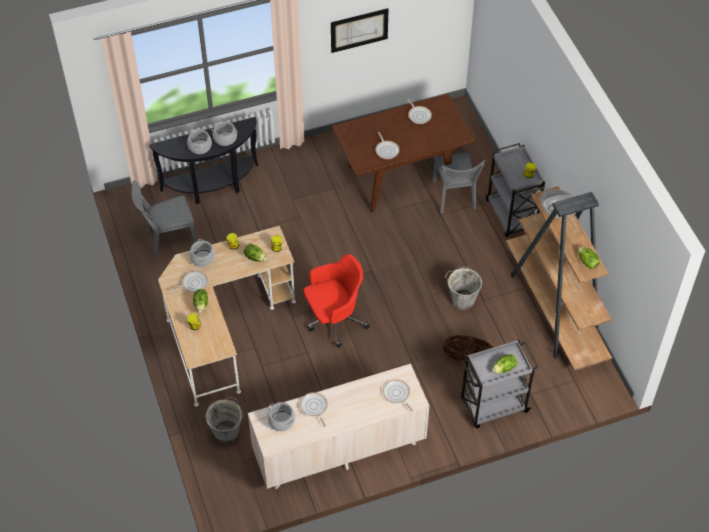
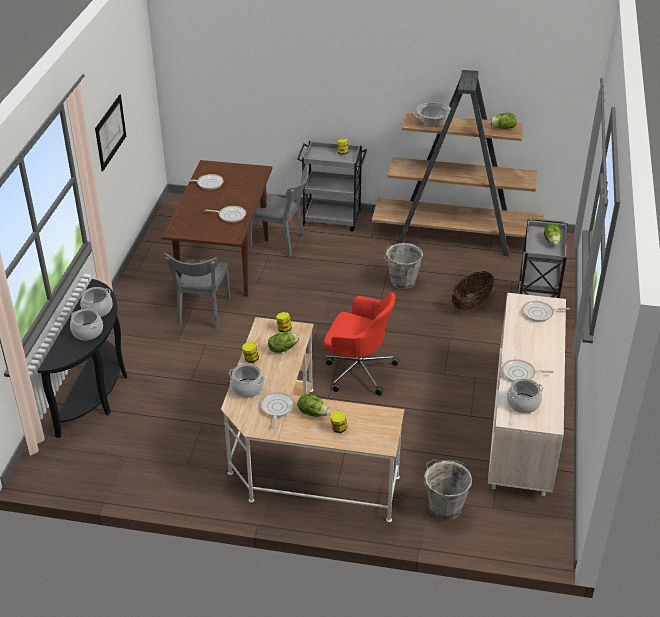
camera: 60 degrees left, 15 degrees down
grey chair [131,180,197,258] -> grey chair moved to [164,253,230,330]
red office chair [304,254,370,348] -> red office chair turned 105 degrees clockwise [324,292,399,395]

